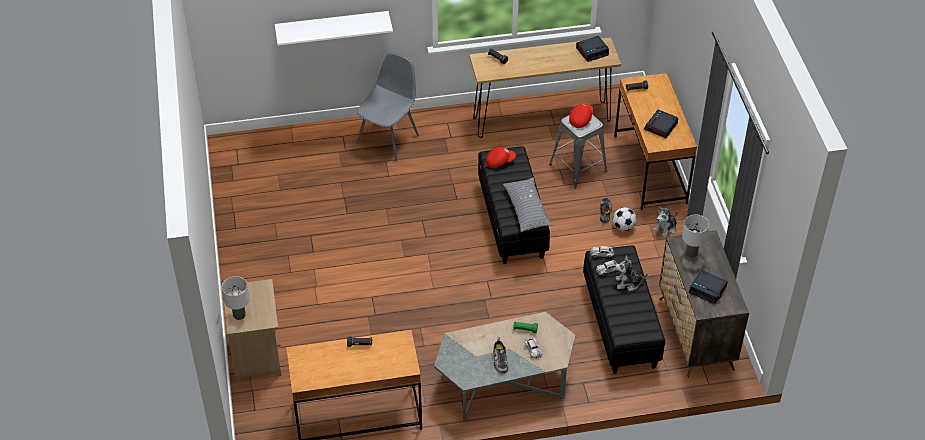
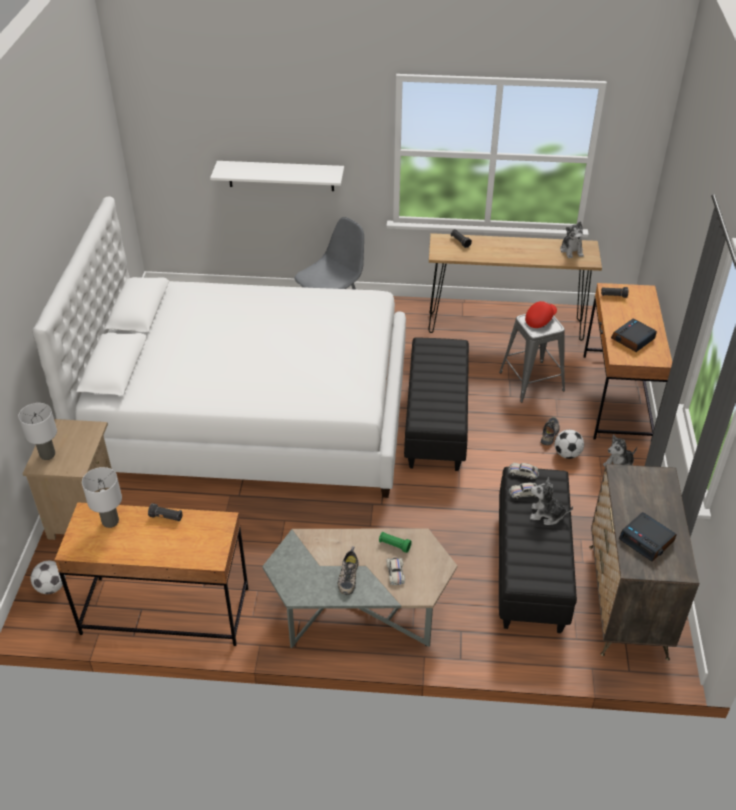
camera: 15 degrees right, 5 degrees down
red cap [486,147,516,168] -> none
grey pillow [503,178,552,232] -> none
alarm clock [576,36,609,62] -> plush toy [560,222,584,258]
white table lamp [682,214,709,258] -> white table lamp moved to [82,467,122,528]
none -> football [31,561,65,594]
none -> white bed [32,196,406,498]

